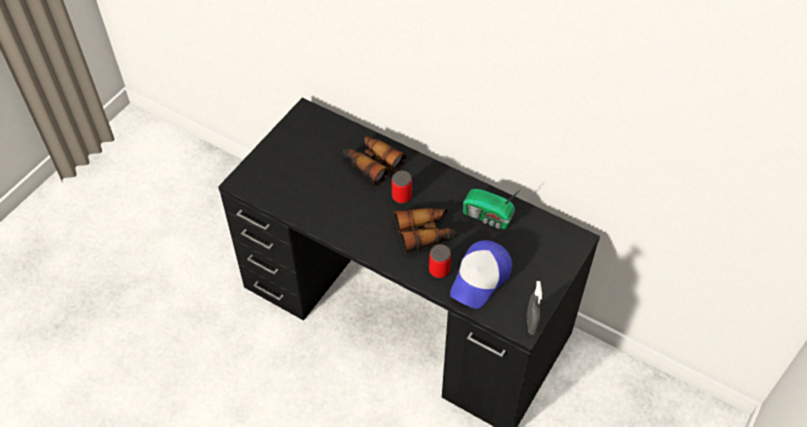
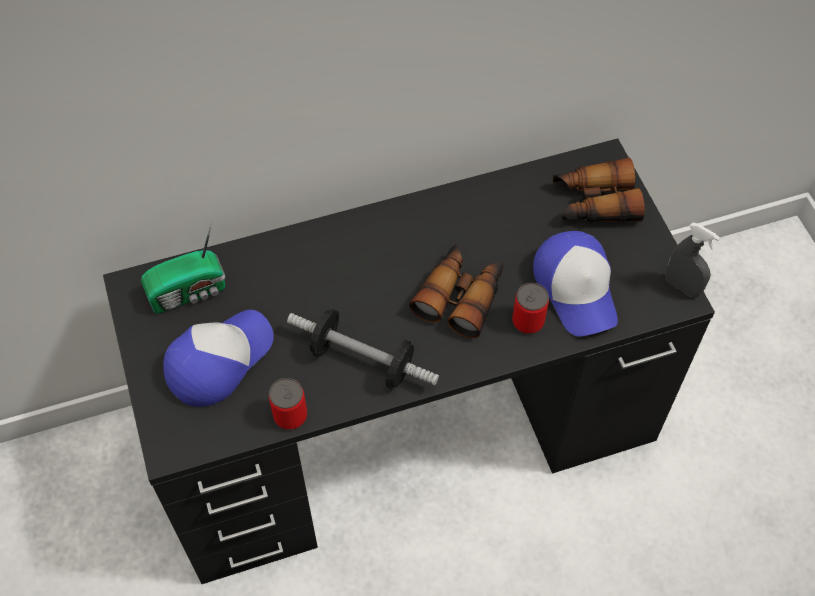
camera: 50 degrees left, 5 degrees up
binoculars [343,133,406,186] -> binoculars moved to [552,158,645,223]
can [392,171,412,204] -> can moved to [269,378,307,430]
radio [463,188,522,229] -> radio moved to [141,222,225,314]
none -> cap [163,310,274,407]
none -> dumbbell [287,309,439,388]

